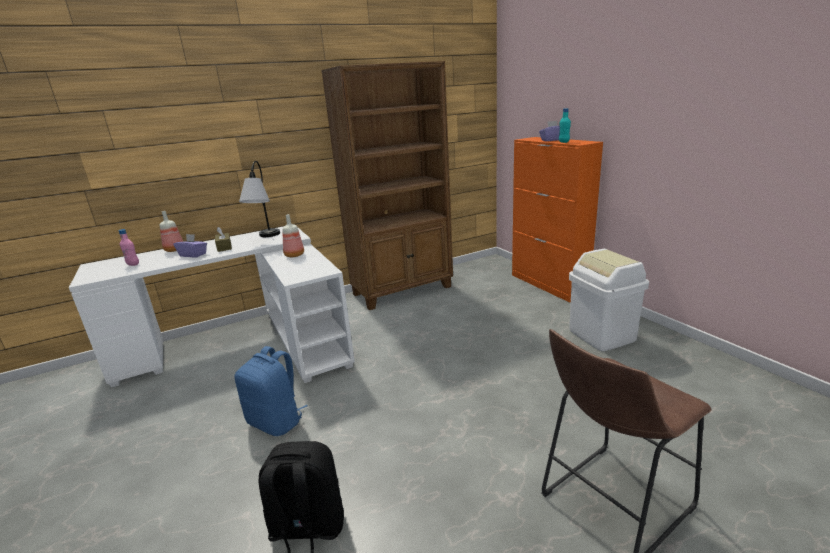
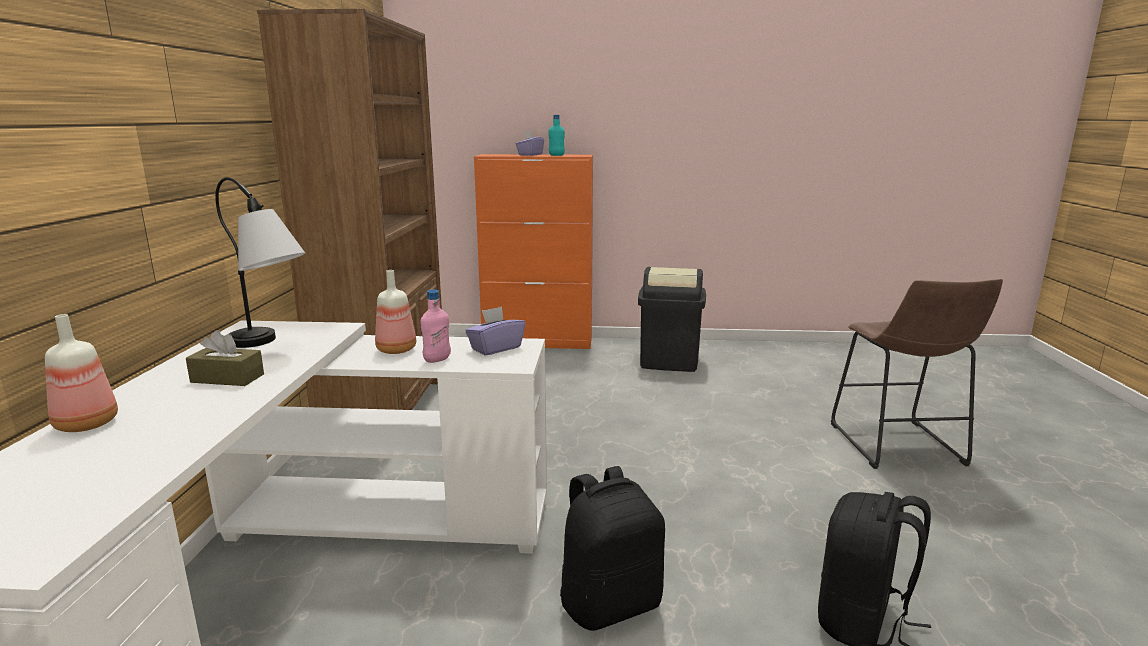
camera: 60 degrees left, 5 degrees down
pink bottle [119,229,139,266] -> pink bottle moved to [421,289,451,363]
purple tissue box [174,234,207,258] -> purple tissue box moved to [466,306,526,356]
blue backpack [235,346,308,436] -> black backpack [560,466,665,631]
white trash can [569,249,649,351] -> black trash can [638,267,706,372]

